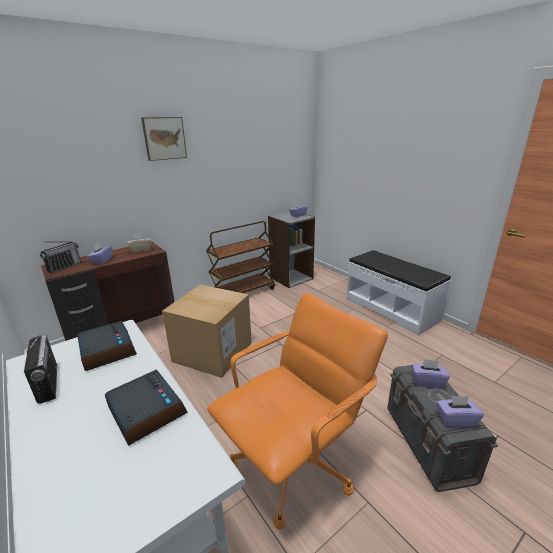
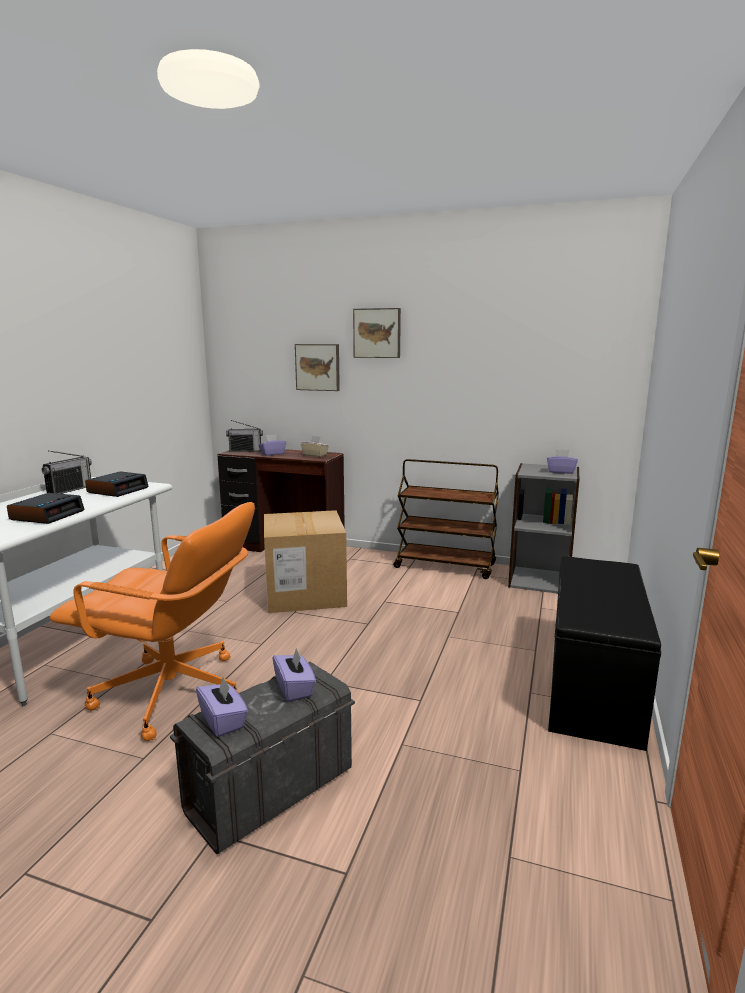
camera: 55 degrees right, 10 degrees down
white bench [346,250,451,336] -> black bench [548,556,661,751]
none -> picture [295,344,340,391]

